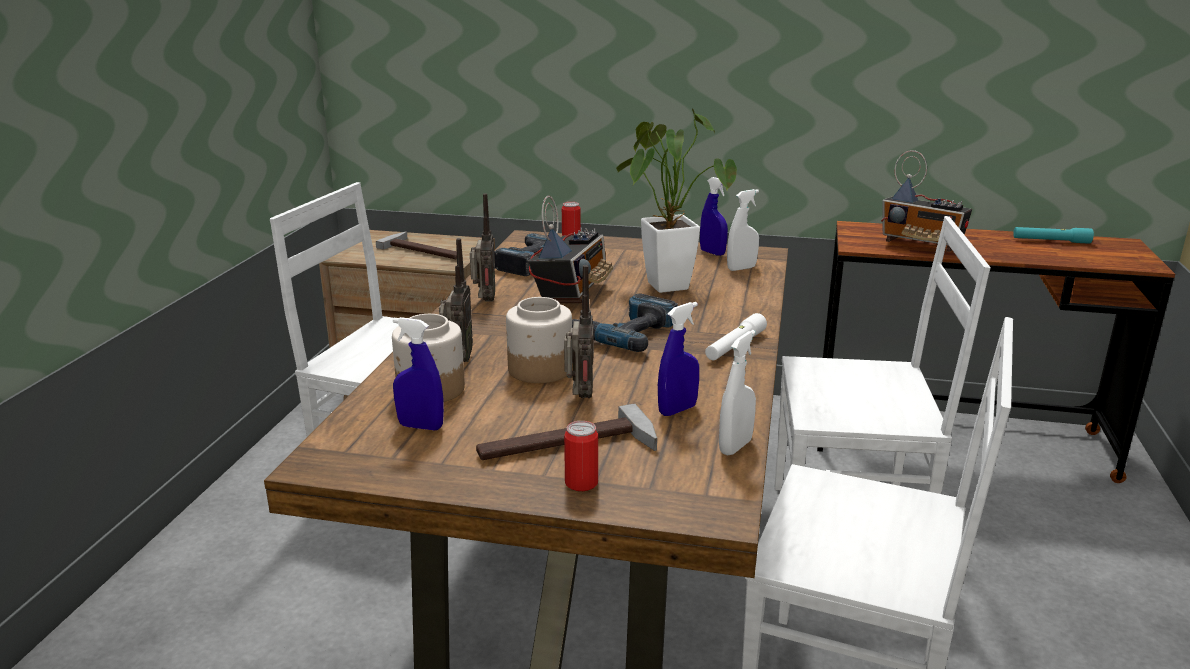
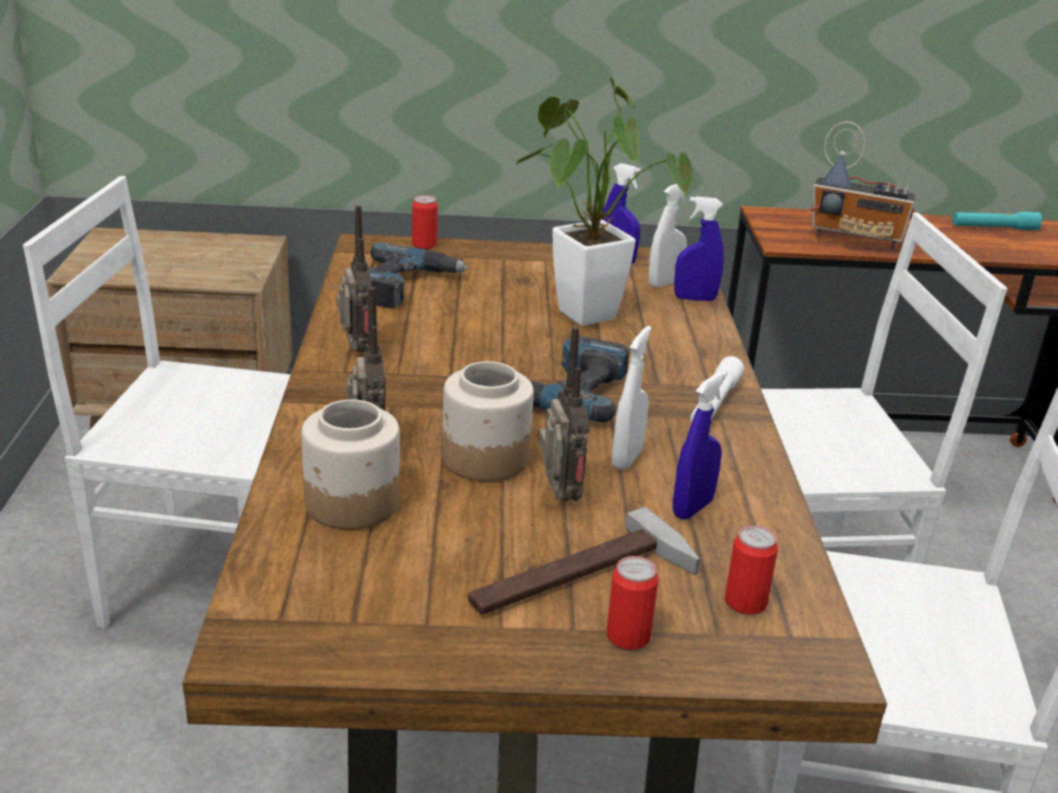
camera: 15 degrees left, 5 degrees up
hammer [376,231,457,259] -> none
blue spray bottle [393,317,444,430] -> blue spray bottle moved to [674,196,724,301]
radio [528,196,613,303] -> none
white spray bottle [719,330,756,456] -> white spray bottle moved to [612,326,652,470]
none -> can [725,525,778,615]

